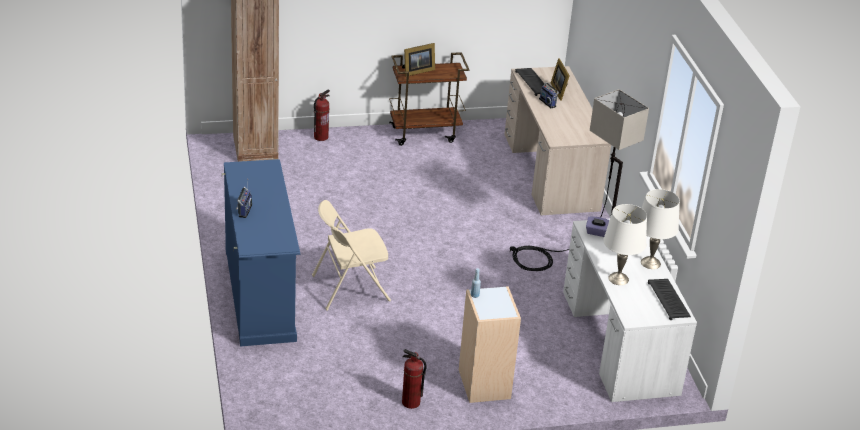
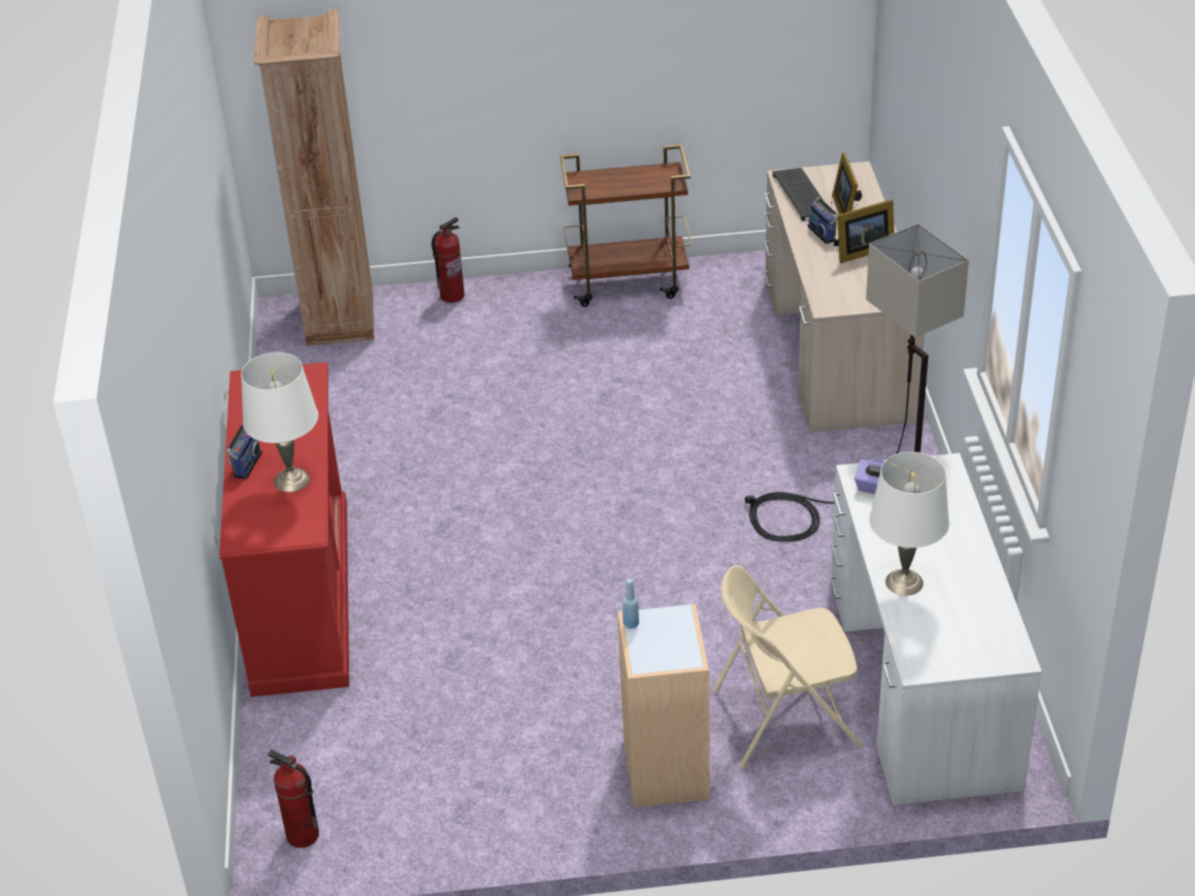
camera: 10 degrees right, 5 degrees up
blue cabinet [222,159,300,346] -> red cabinet [215,362,349,697]
beige chair [312,200,391,311] -> beige chair moved to [713,565,862,770]
picture frame [402,43,435,76] -> picture frame moved to [834,199,894,263]
fire extinguisher [402,349,427,409] -> fire extinguisher moved to [268,750,319,848]
white table lamp [641,189,680,269] -> white table lamp moved to [241,352,318,492]
keyboard [648,279,691,320] -> none

